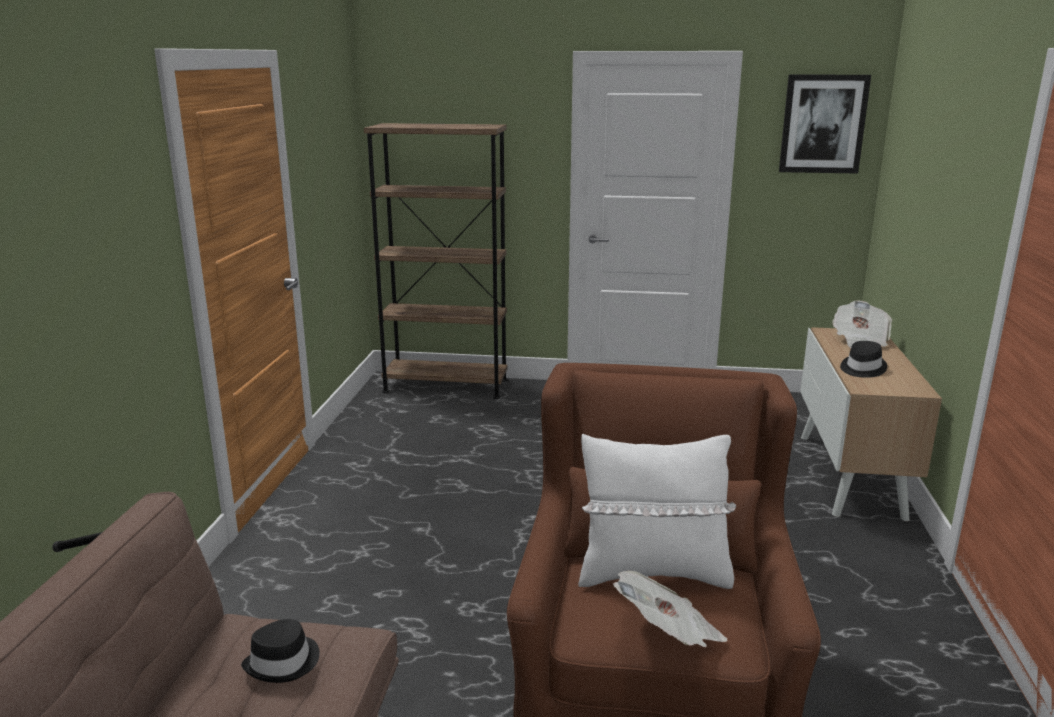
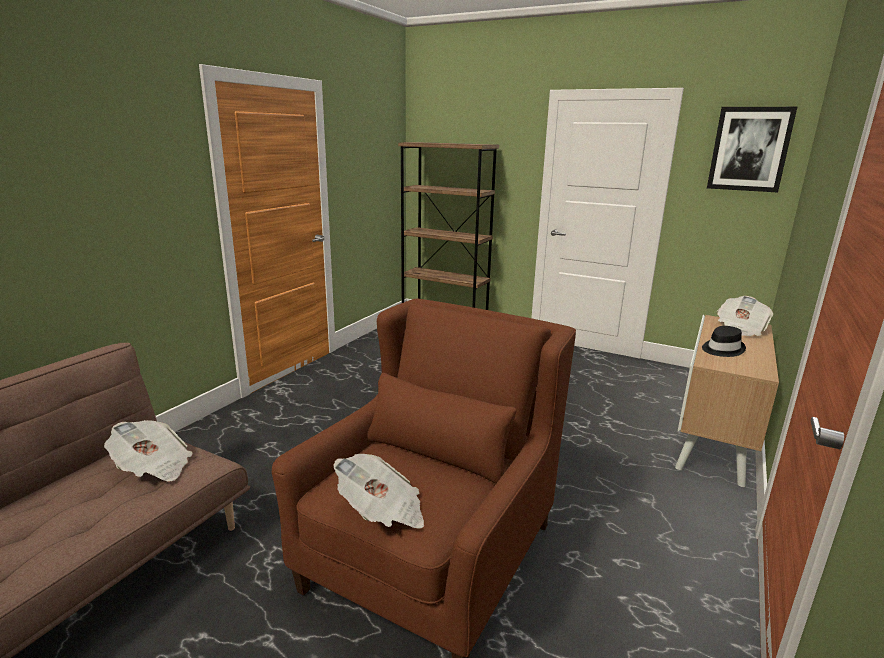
camera: 20 degrees right, 0 degrees up
black hat [241,619,320,683] -> newspaper [104,420,193,482]
white pillow [578,434,736,589] -> none

